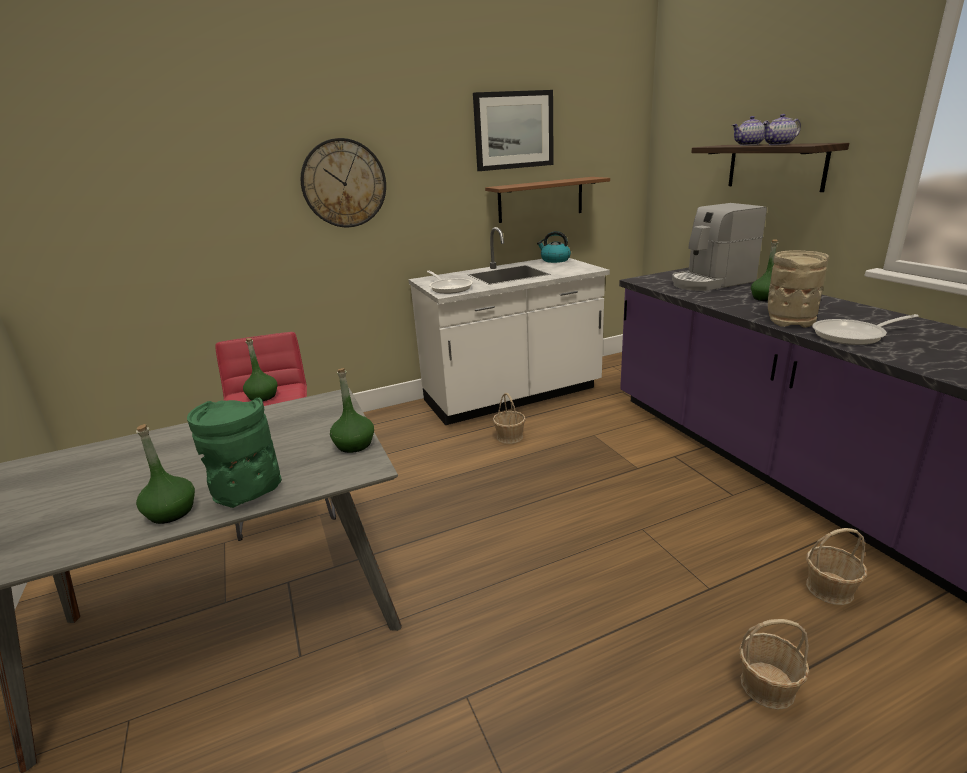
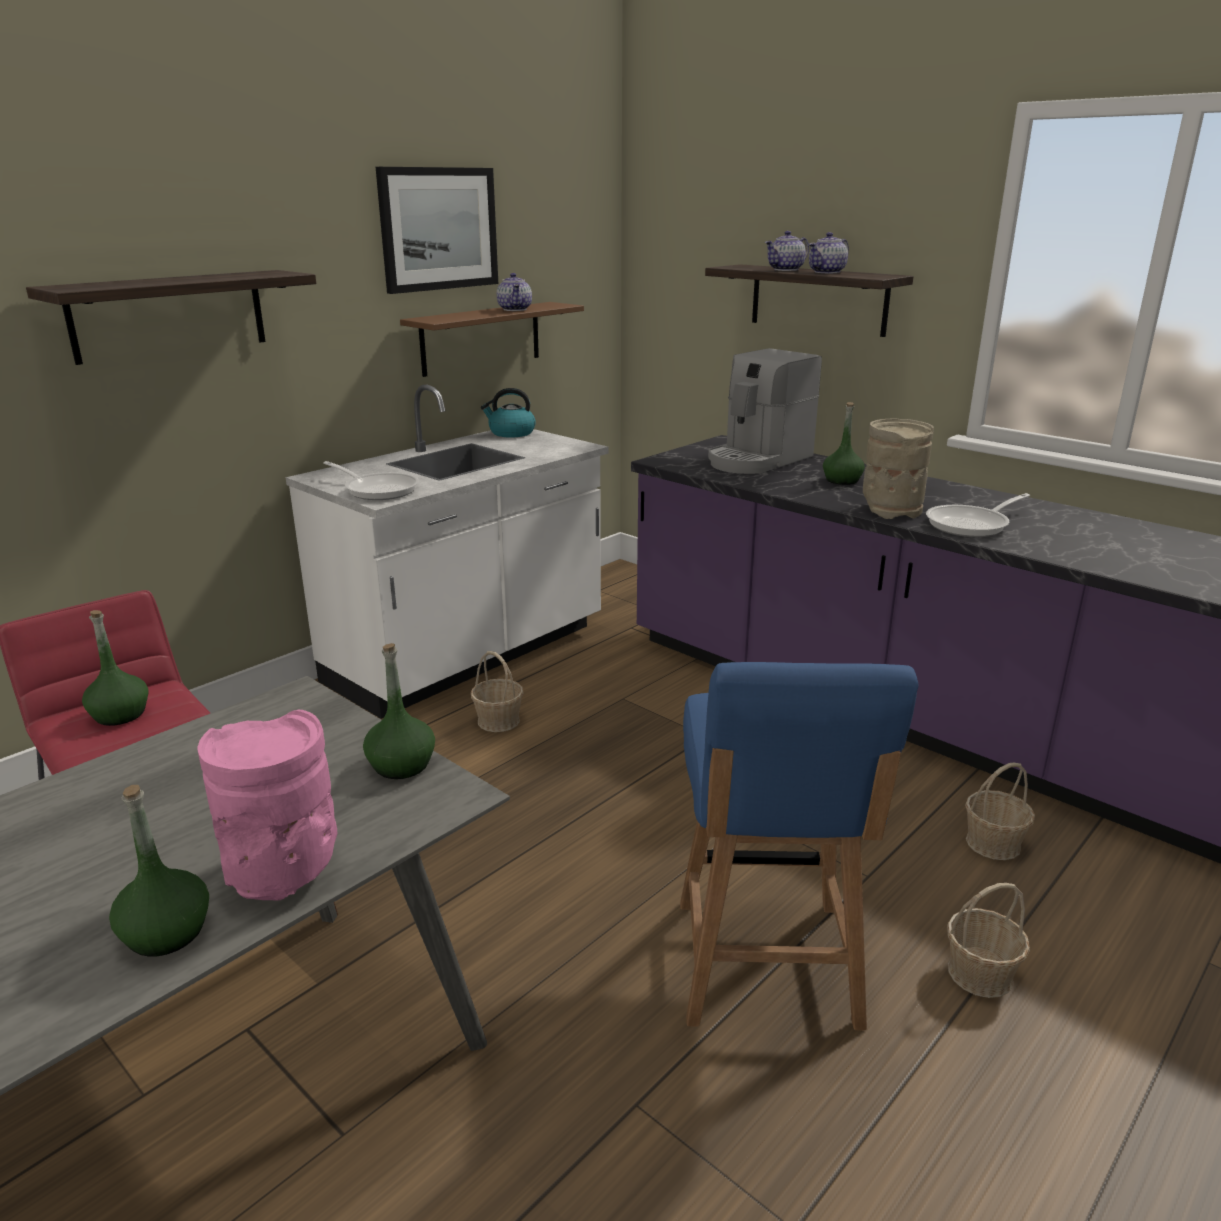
camera: 25 degrees left, 0 degrees up
green vase [187,398,282,508] -> pink vase [198,710,337,901]
wall clock [301,138,386,228] -> shelf [26,270,316,365]
none -> teapot [497,273,532,311]
none -> blue chair [680,662,919,1030]

